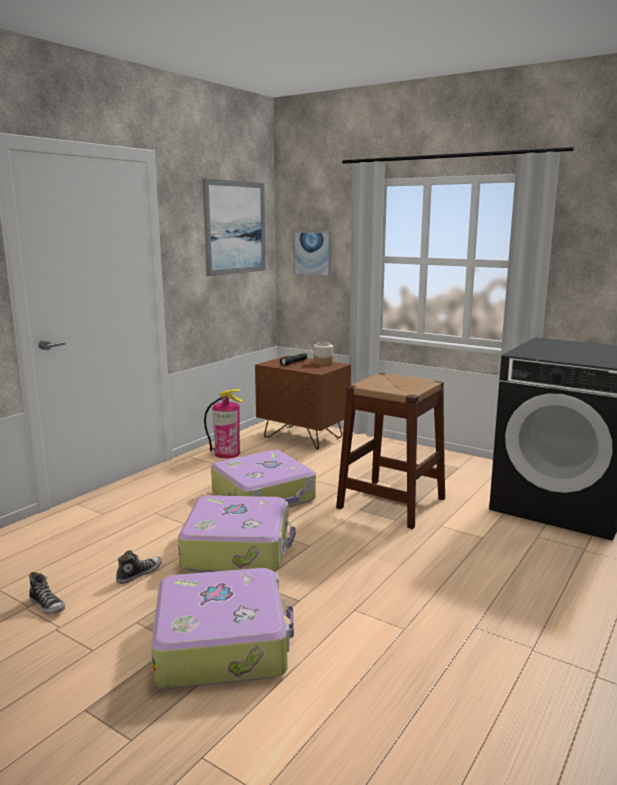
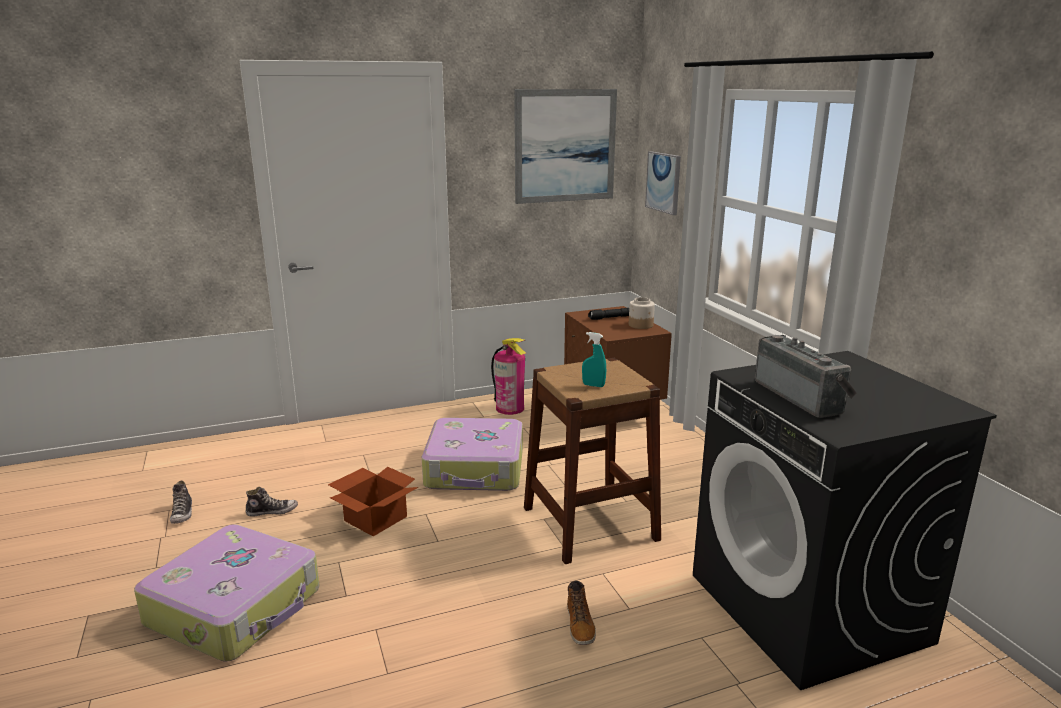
camera: 35 degrees right, 5 degrees up
suitcase [178,495,296,572] -> cardboard box [328,467,418,536]
none -> boot [567,581,596,645]
none -> turquoise spray bottle [582,332,606,387]
none -> radio [755,335,857,418]

